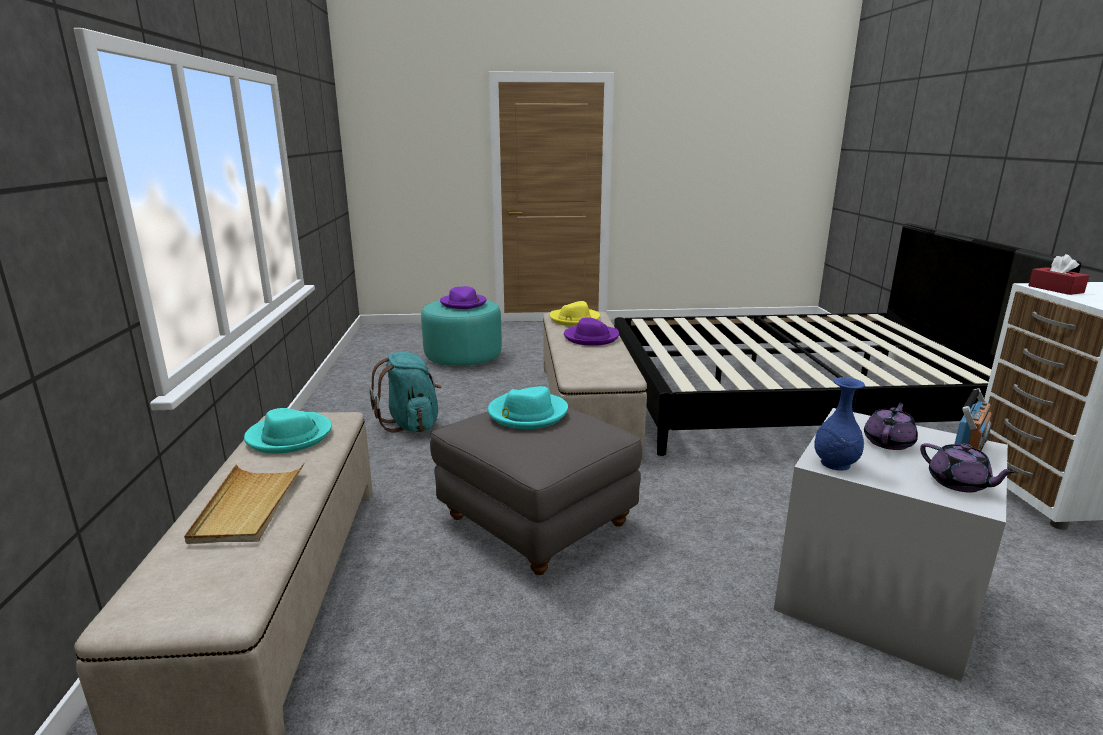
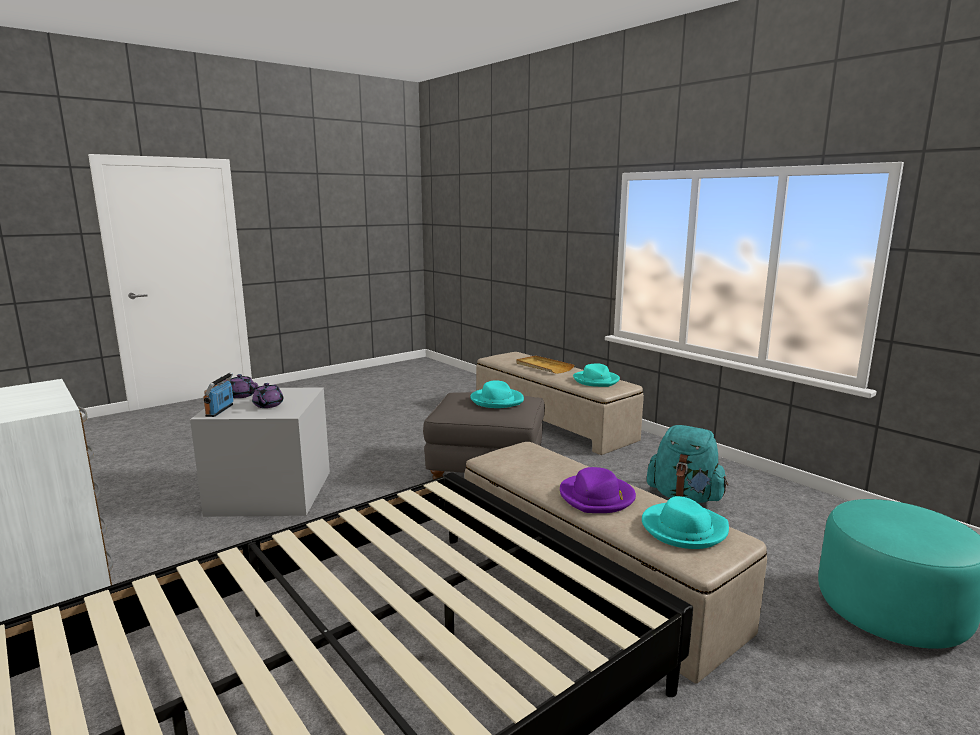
camera: 145 degrees right, 5 degrees down
purple hat [440,286,487,309] -> none
yellow hat [550,301,600,326] -> turquoise hat [642,496,729,549]
blue vase [814,377,865,471] -> none
red tissue box [1028,254,1089,295] -> none

